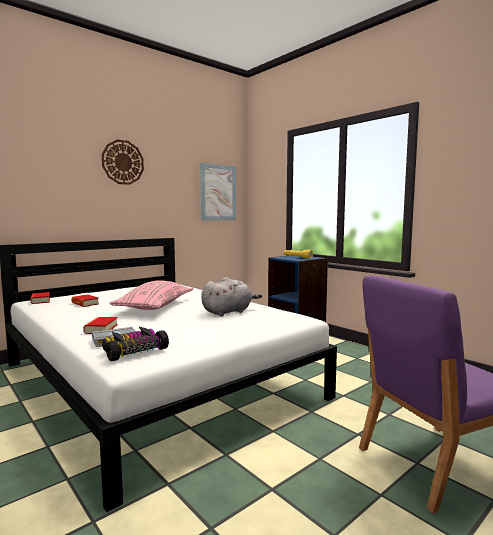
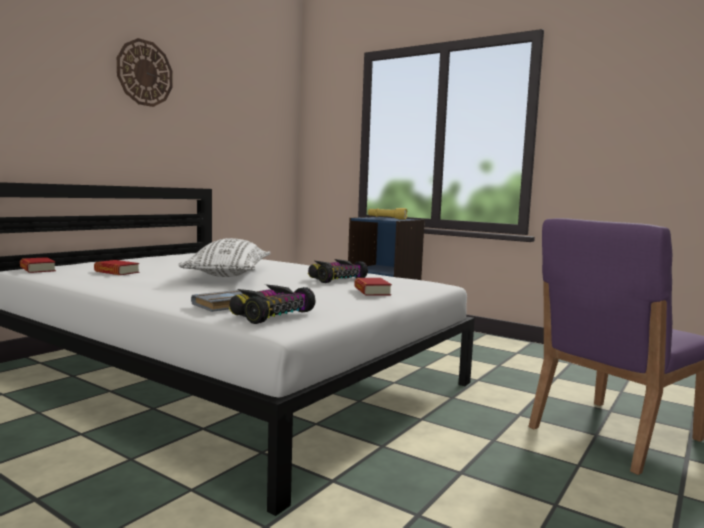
camera: 15 degrees left, 0 degrees up
book [83,317,118,334] -> book moved to [354,278,392,296]
pink pillow [110,280,193,310] -> white pillow [178,238,271,277]
picture [200,163,236,221] -> none
grey plush toy [201,277,262,316] -> toy car [308,259,368,283]

